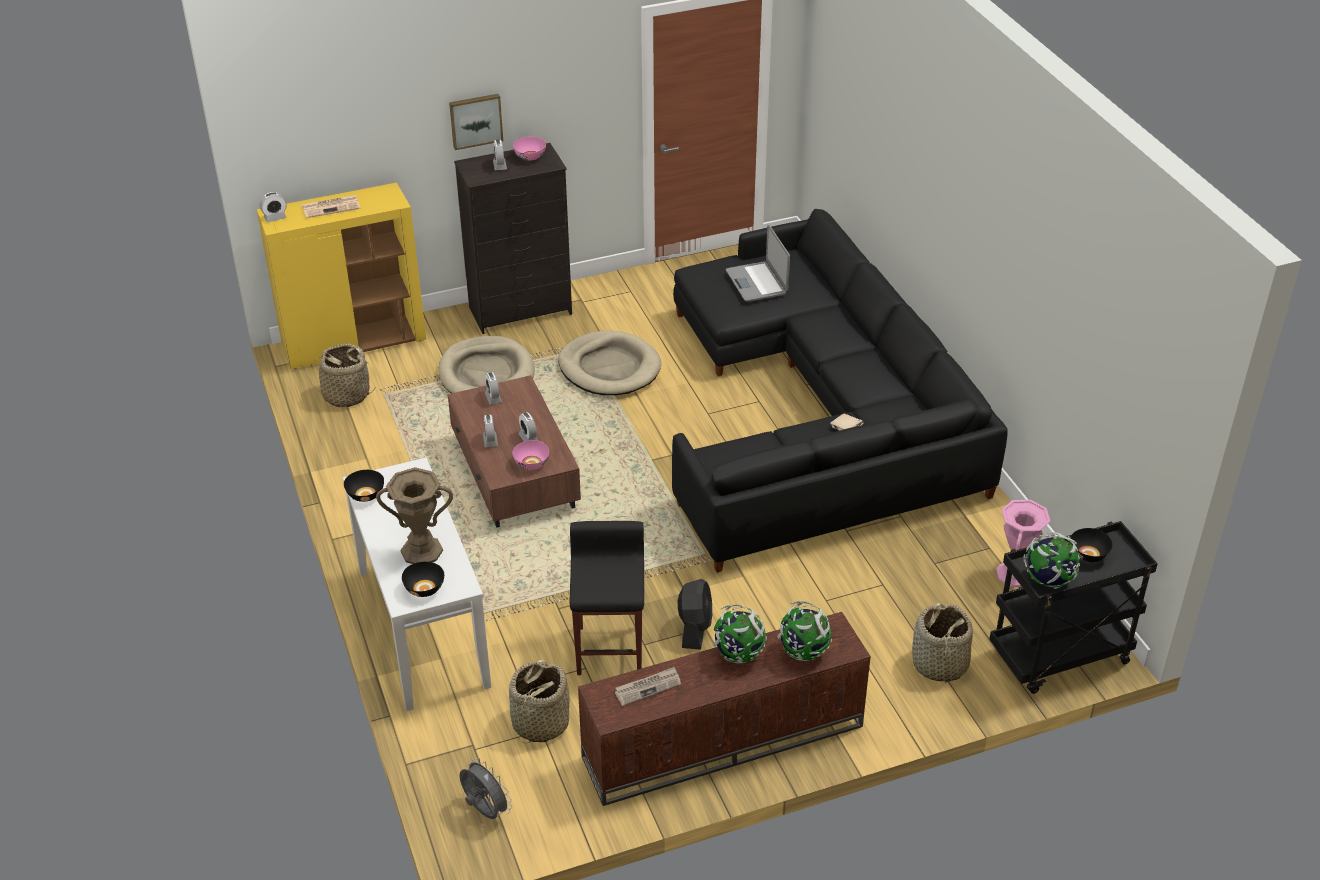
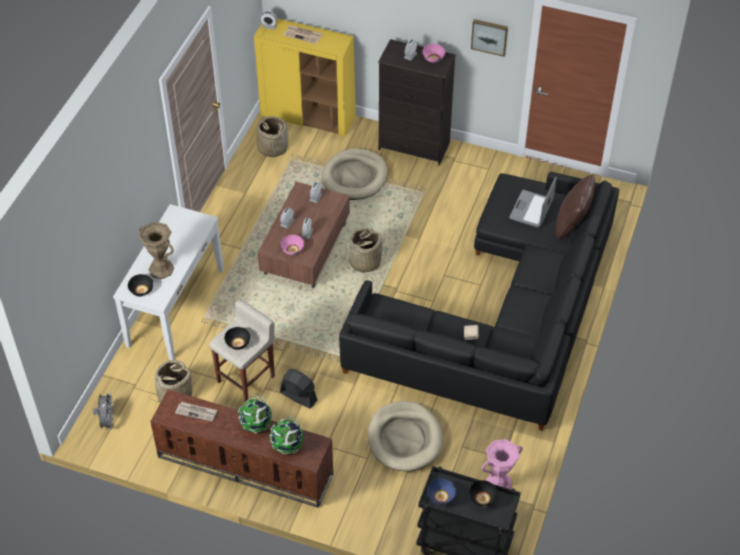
camera: 40 degrees right, 10 degrees up
black bowl [344,470,384,502] -> black bowl moved to [225,327,250,350]
picture [449,94,503,150] -> picture moved to [471,19,508,57]
beige dog bed [558,330,661,395] -> beige dog bed moved to [368,401,443,471]
black stool [570,521,644,675] -> beige stool [209,300,275,402]
black fan [678,579,712,650] -> black fan turned 105 degrees counterclockwise [280,369,317,409]
basket [912,603,973,684] -> basket moved to [348,228,382,273]
globe [1023,532,1080,589] -> blue bowl [428,479,456,505]
none -> brown pillow [555,175,595,239]

